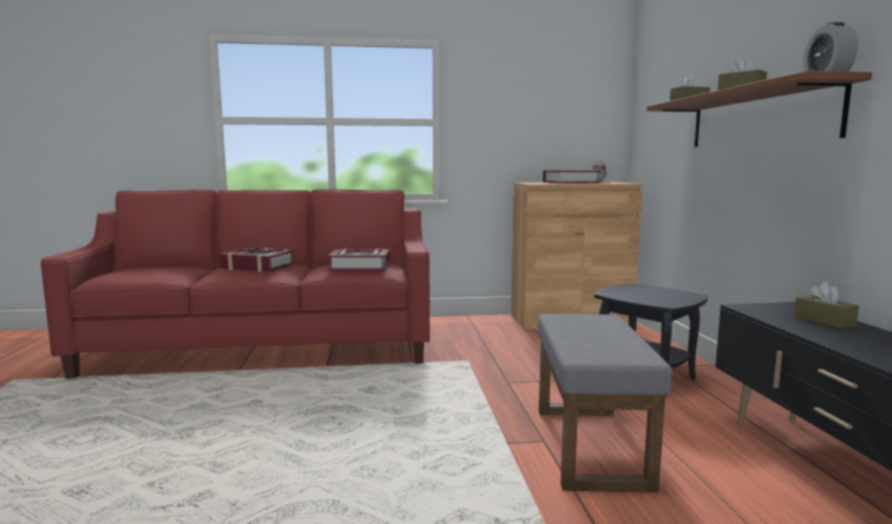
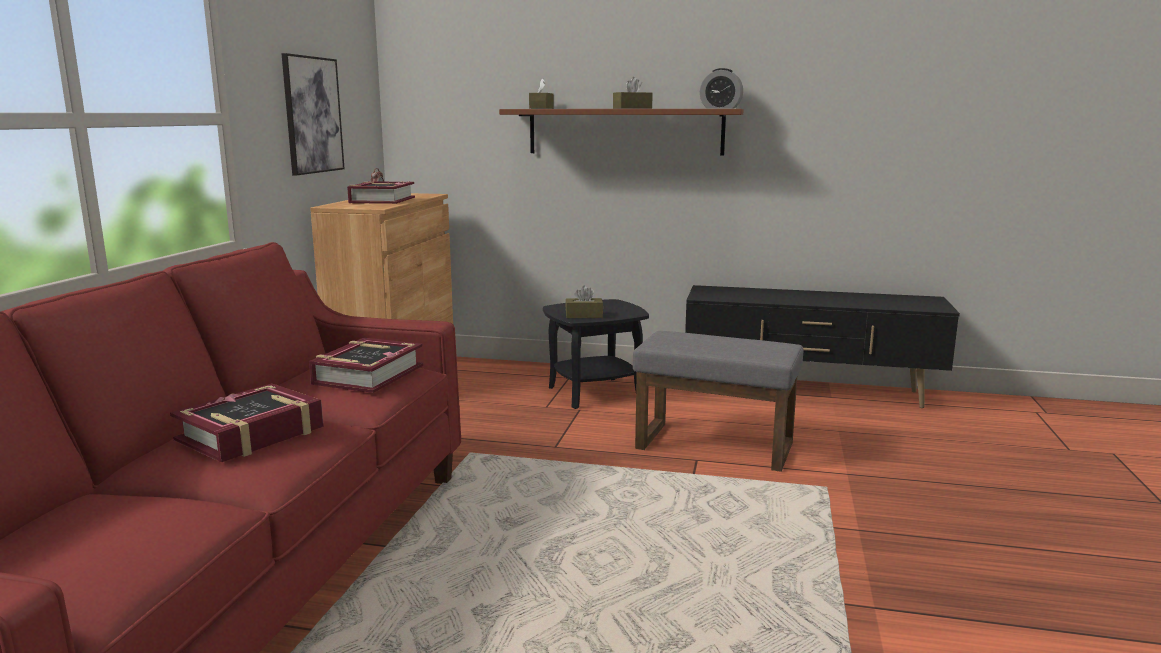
camera: 70 degrees left, 5 degrees up
brown tissue box [794,282,859,329] -> brown tissue box moved to [565,286,603,318]
none -> picture [282,53,345,175]

